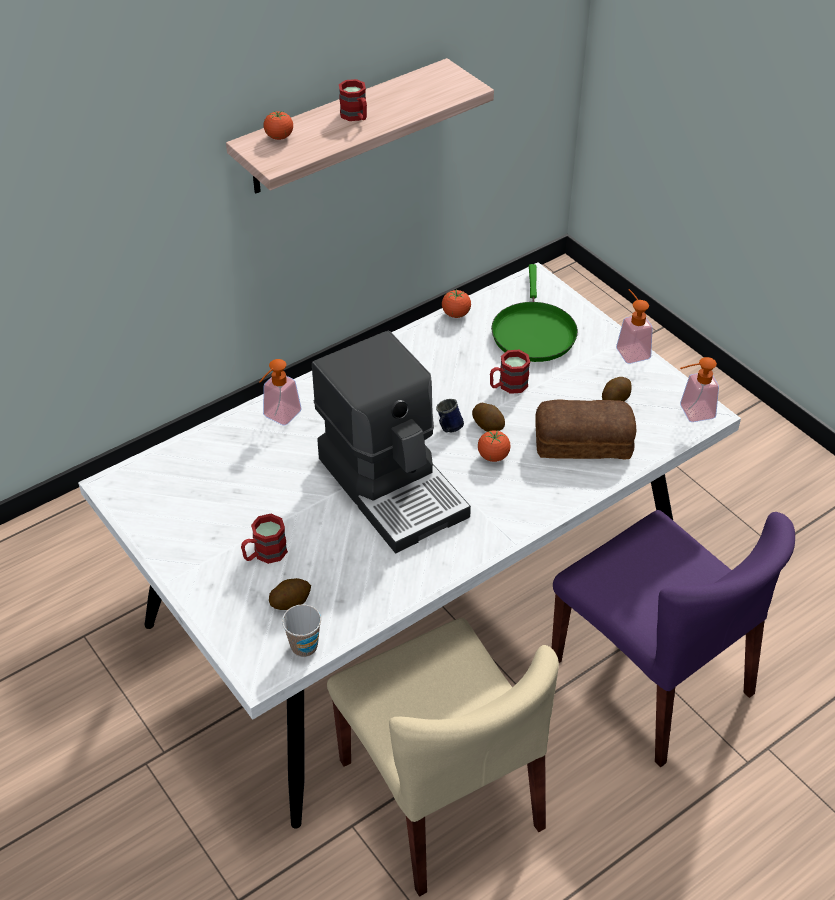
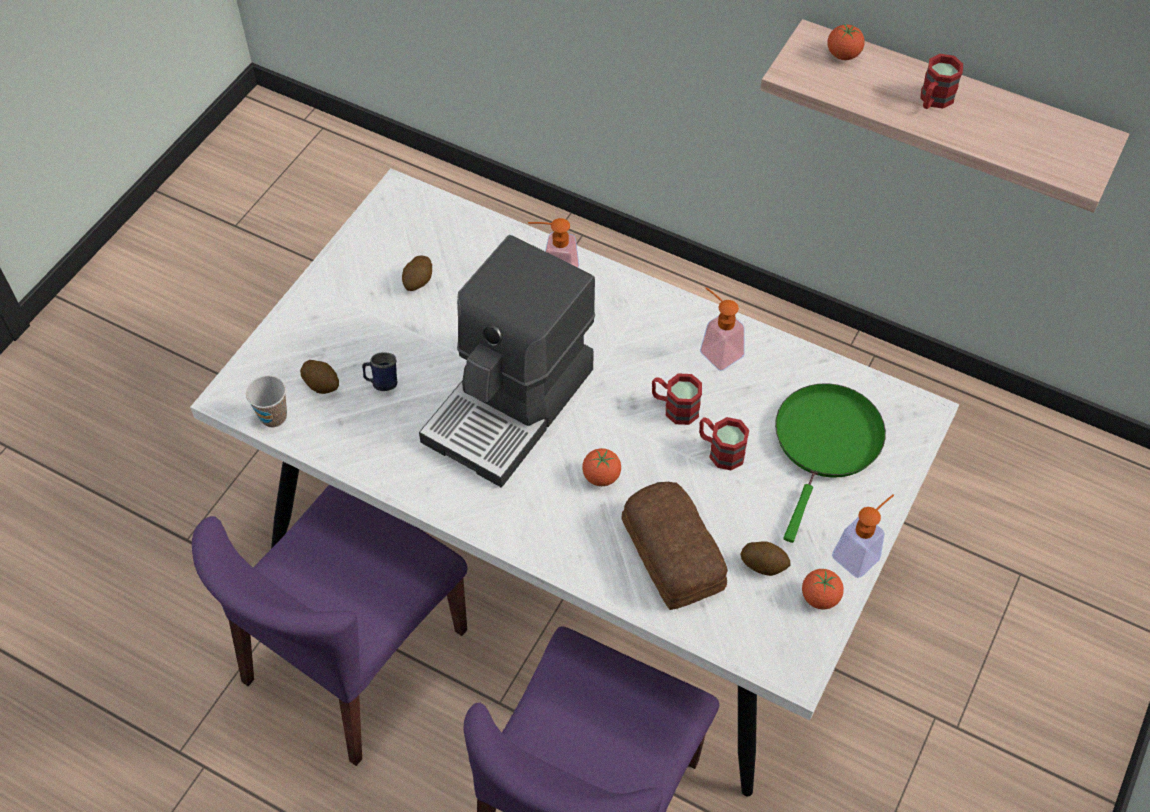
camera: 65 degrees right, 10 degrees up
red mug [241,514,288,564] -> red mug moved to [652,373,702,425]
beige chair [327,618,559,896] -> purple chair [192,484,467,766]
blue mug [436,399,464,432] -> blue mug moved to [362,352,397,391]
tomato [442,290,471,318] -> tomato moved to [802,569,844,609]
potato [472,403,505,432] -> potato moved to [402,256,432,291]
green frying pan [491,264,578,362] -> green frying pan turned 135 degrees clockwise [775,383,886,543]
soap dispenser [680,357,719,422] -> soap dispenser moved to [700,287,745,371]

